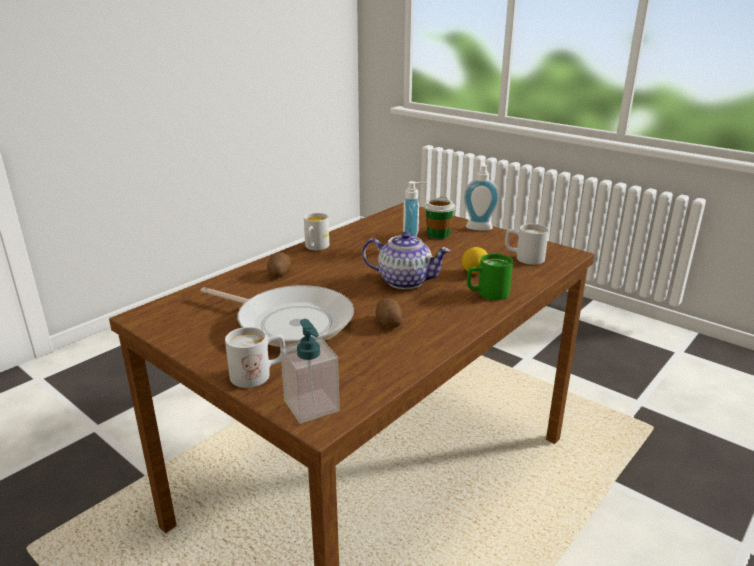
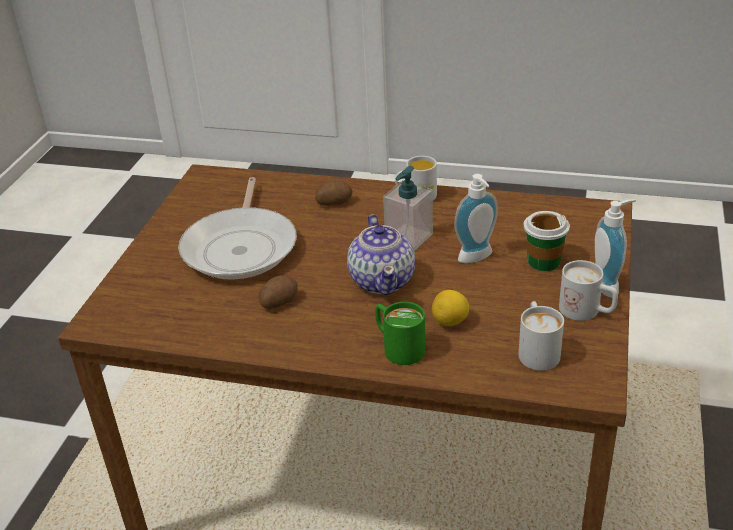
camera: 65 degrees right, 10 degrees up
white mug [225,327,285,388] -> white mug moved to [559,260,618,321]
soap dispenser [280,319,340,424] -> soap dispenser moved to [383,166,433,251]

